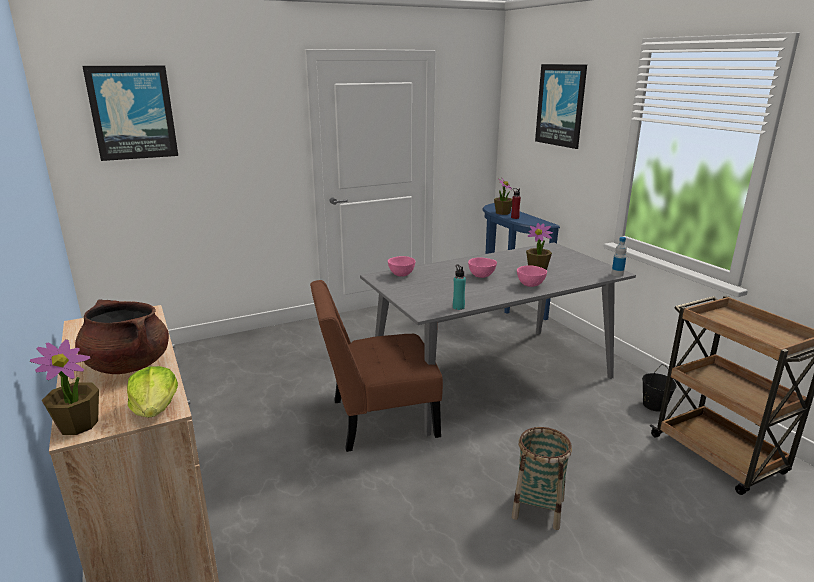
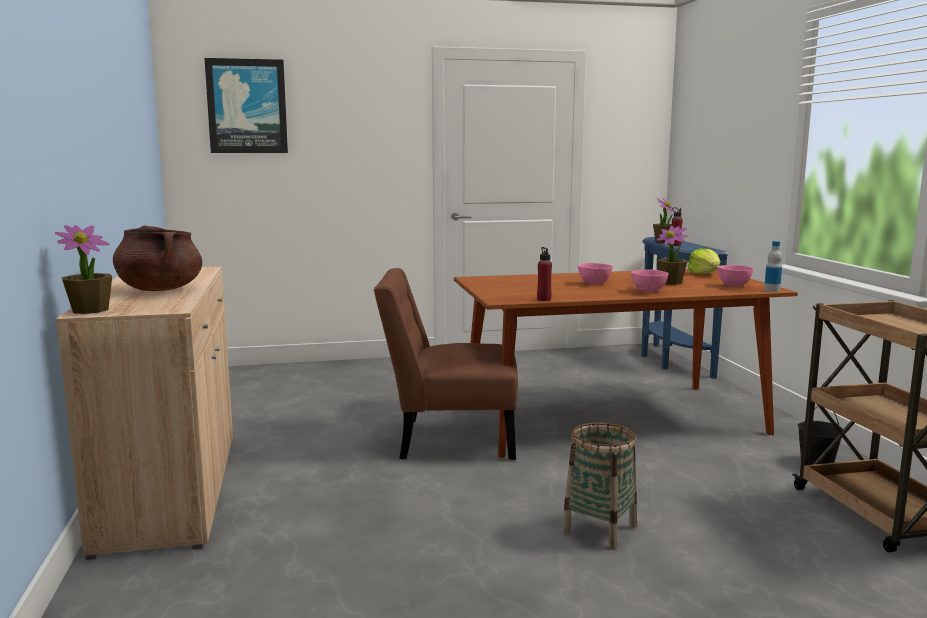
camera: 15 degrees right, 10 degrees down
lettuce [127,366,178,418] -> lettuce moved to [688,248,720,274]
grey dining table [360,242,636,436] -> brown dining table [454,269,798,458]
pink bowl [388,256,415,277] -> pink bowl moved to [717,265,754,287]
turquoise bottle [453,264,466,310] -> red bottle [537,247,552,301]
picture [535,64,587,149] -> none

